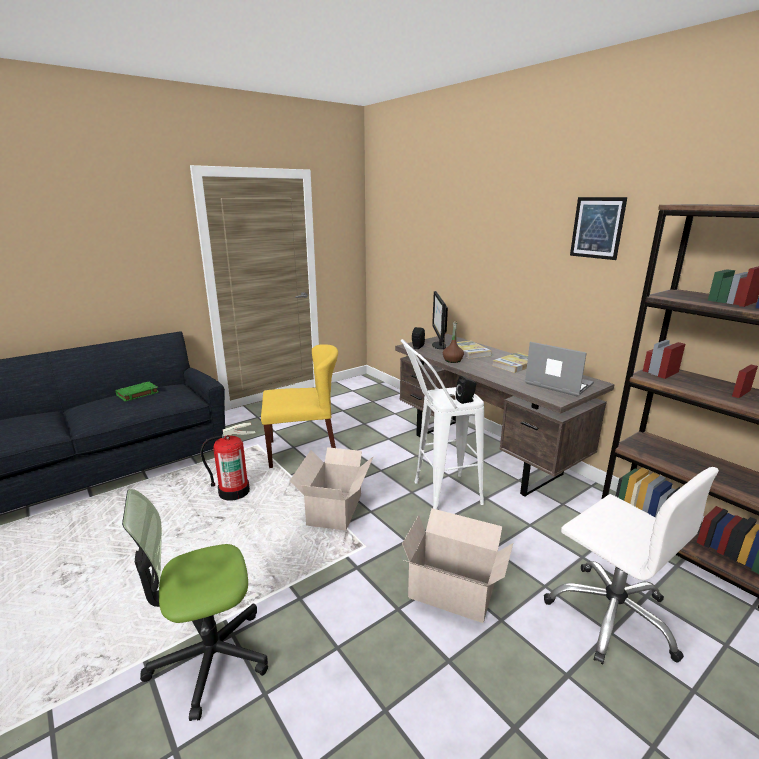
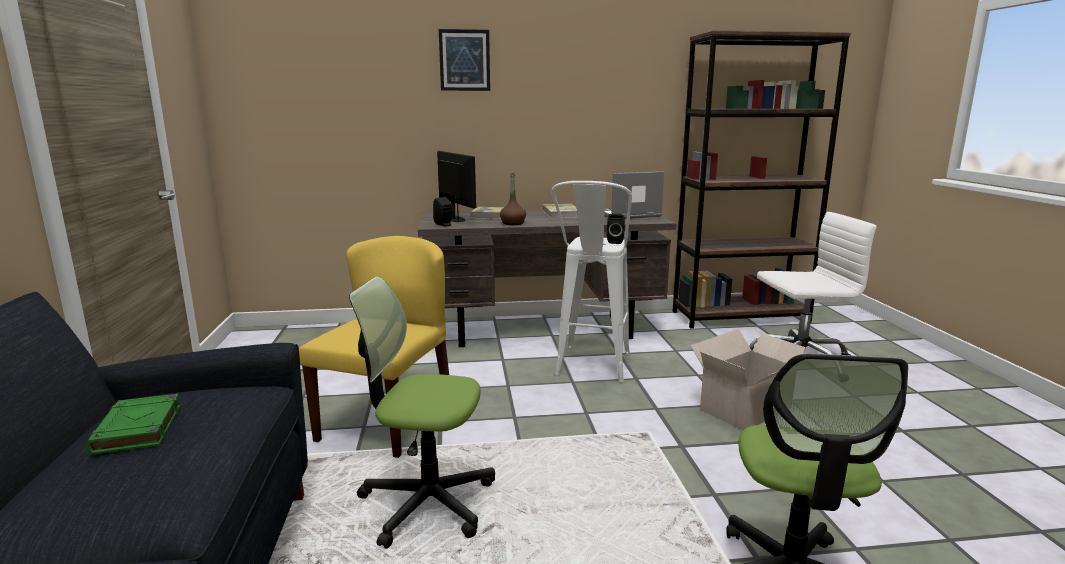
camera: 60 degrees left, 5 degrees down
fire extinguisher [200,422,256,501] -> office chair [349,277,495,549]
cardboard box [290,447,374,531] -> none
monitor [432,291,448,350] -> monitor turned 150 degrees counterclockwise [437,151,476,222]
picture [570,197,627,260] -> picture moved to [439,29,490,91]

